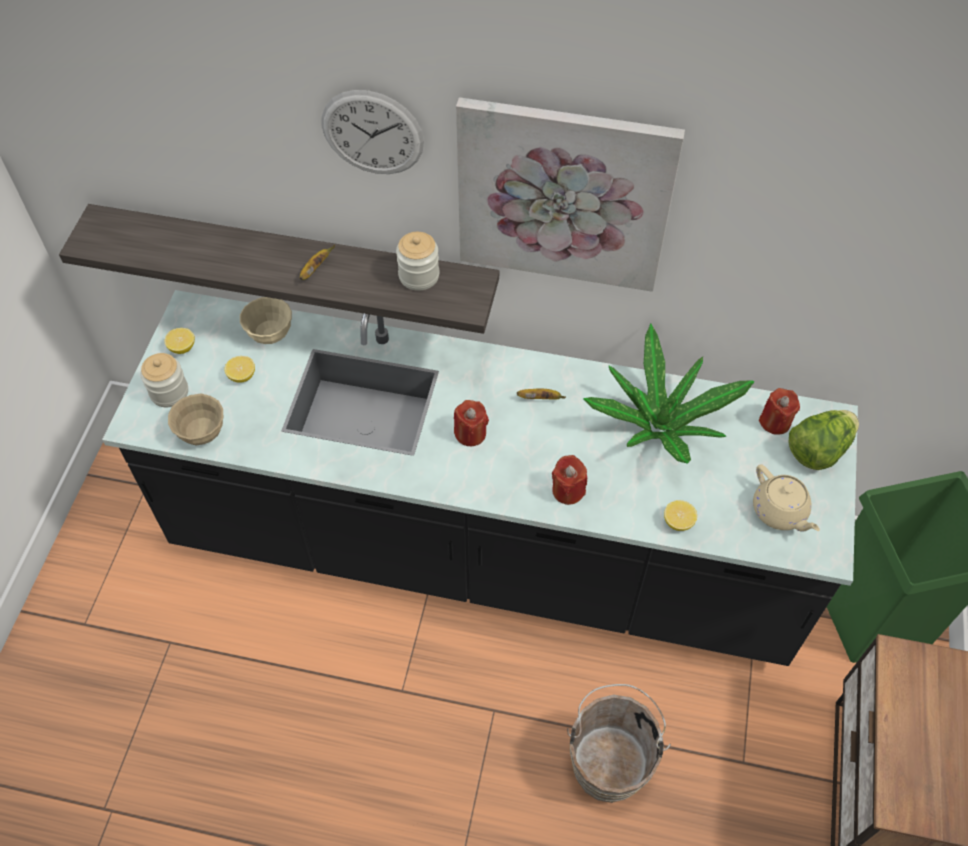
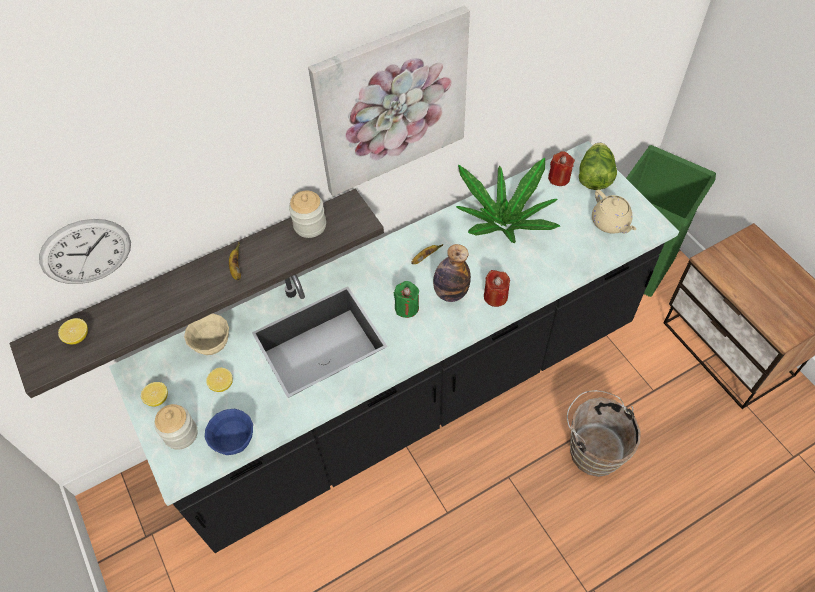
camera: 40 degrees left, 0 degrees up
beige bowl [168,394,223,445] -> blue bowl [205,408,253,455]
wall clock [322,90,424,174] -> wall clock moved to [39,219,131,284]
red candle [454,400,489,446] -> green candle [394,281,419,318]
lemon [664,500,697,531] -> lemon moved to [58,318,88,344]
beige teapot [753,464,820,532] -> beige teapot turned 45 degrees clockwise [592,190,636,234]
none -> bottle [433,244,471,302]

